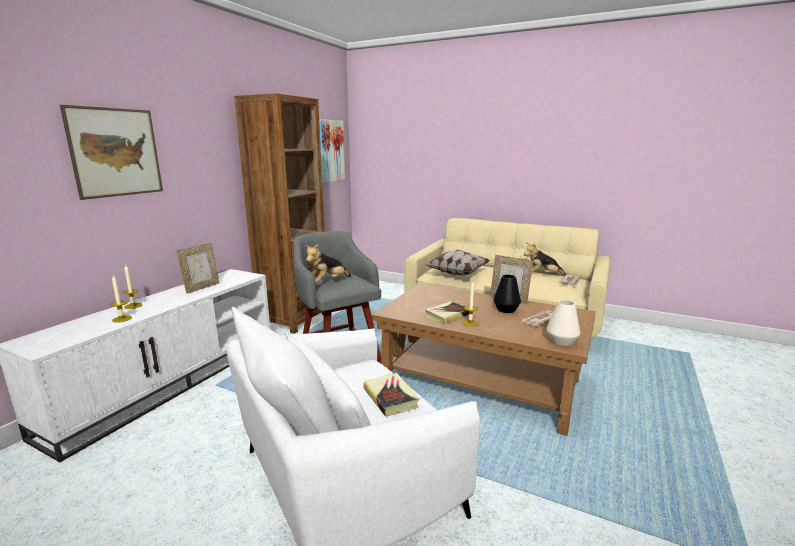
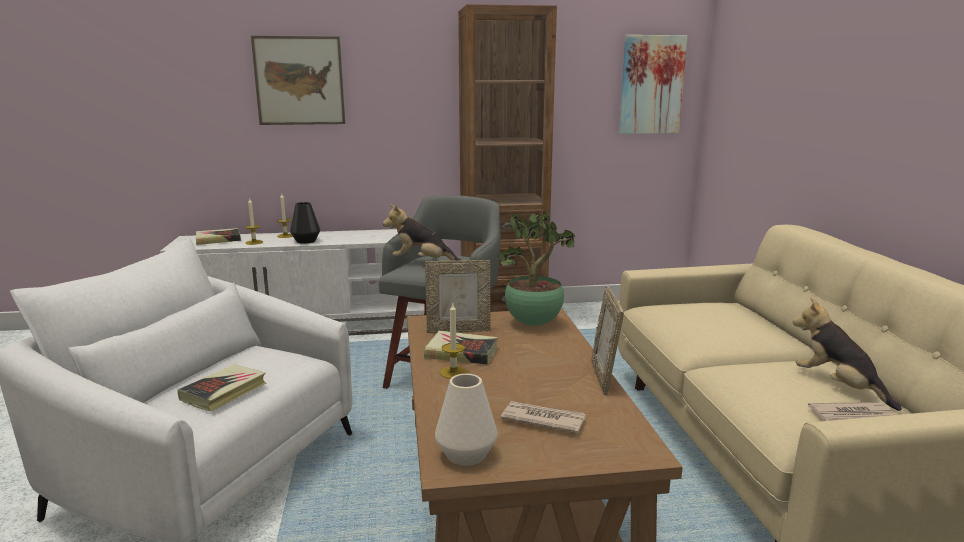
camera: 55 degrees right, 0 degrees up
picture frame [176,243,220,293] -> picture frame moved to [425,260,491,333]
pillow [424,250,490,276] -> none
black vase [493,275,521,313] -> black vase moved to [290,202,320,244]
none -> book [196,228,241,245]
none -> potted plant [498,212,576,326]

